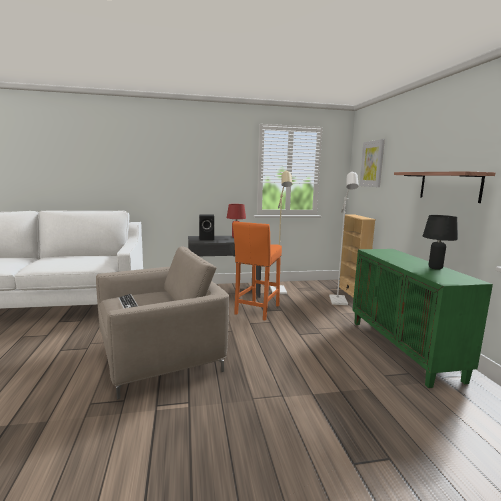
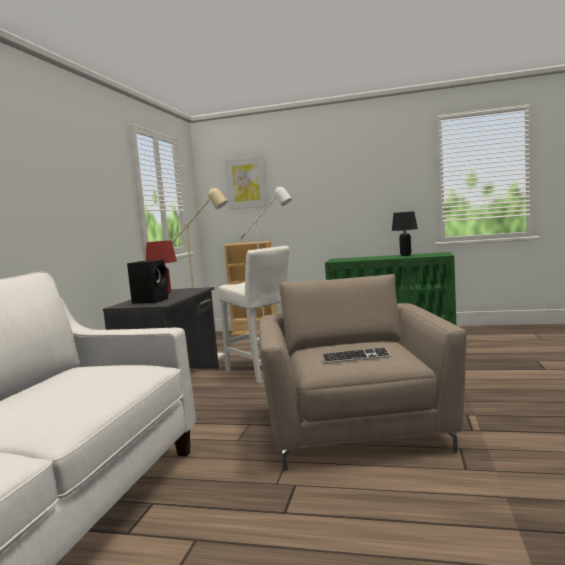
camera: 65 degrees left, 5 degrees down
orange stool [233,221,282,320] -> white stool [219,246,290,384]
shelf [394,171,496,203] -> none

